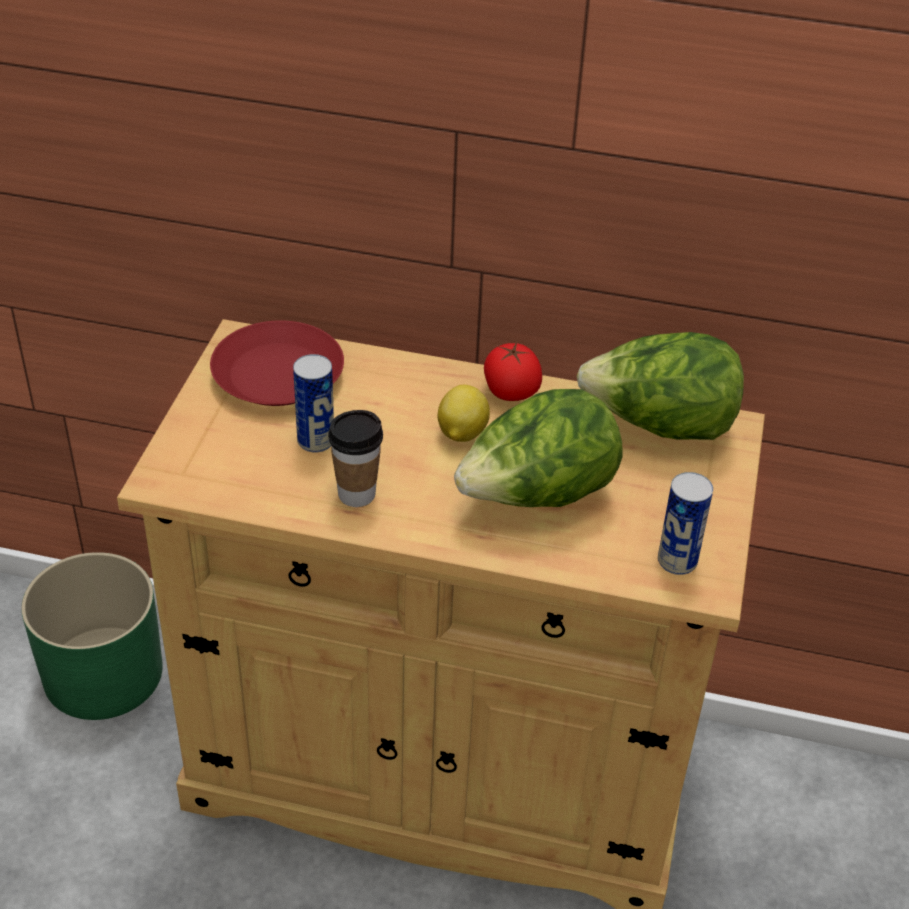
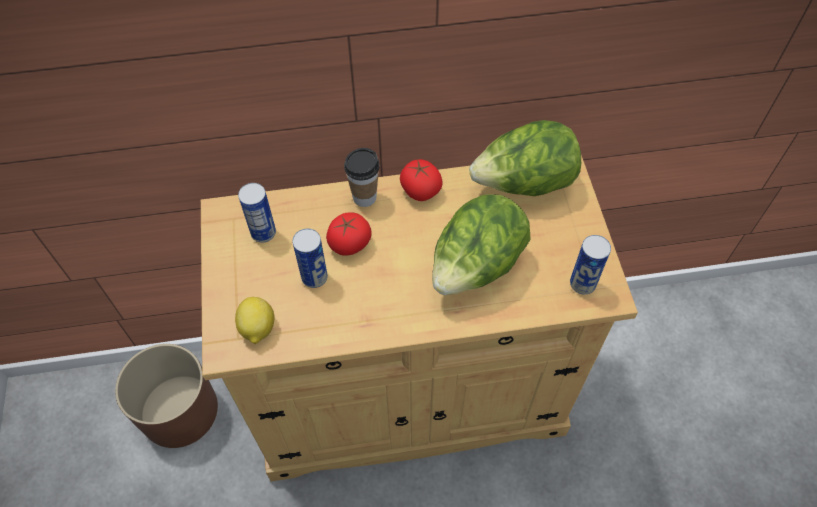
camera: 20 degrees left, 15 degrees up
green planter [21,552,163,720] -> brown planter [115,344,218,448]
red plate [210,320,344,406] -> can [238,183,276,243]
cup [328,410,383,507] -> cup moved to [344,148,379,207]
lemon [437,385,490,442] -> lemon moved to [235,297,275,344]
none -> tomato [326,212,372,256]

